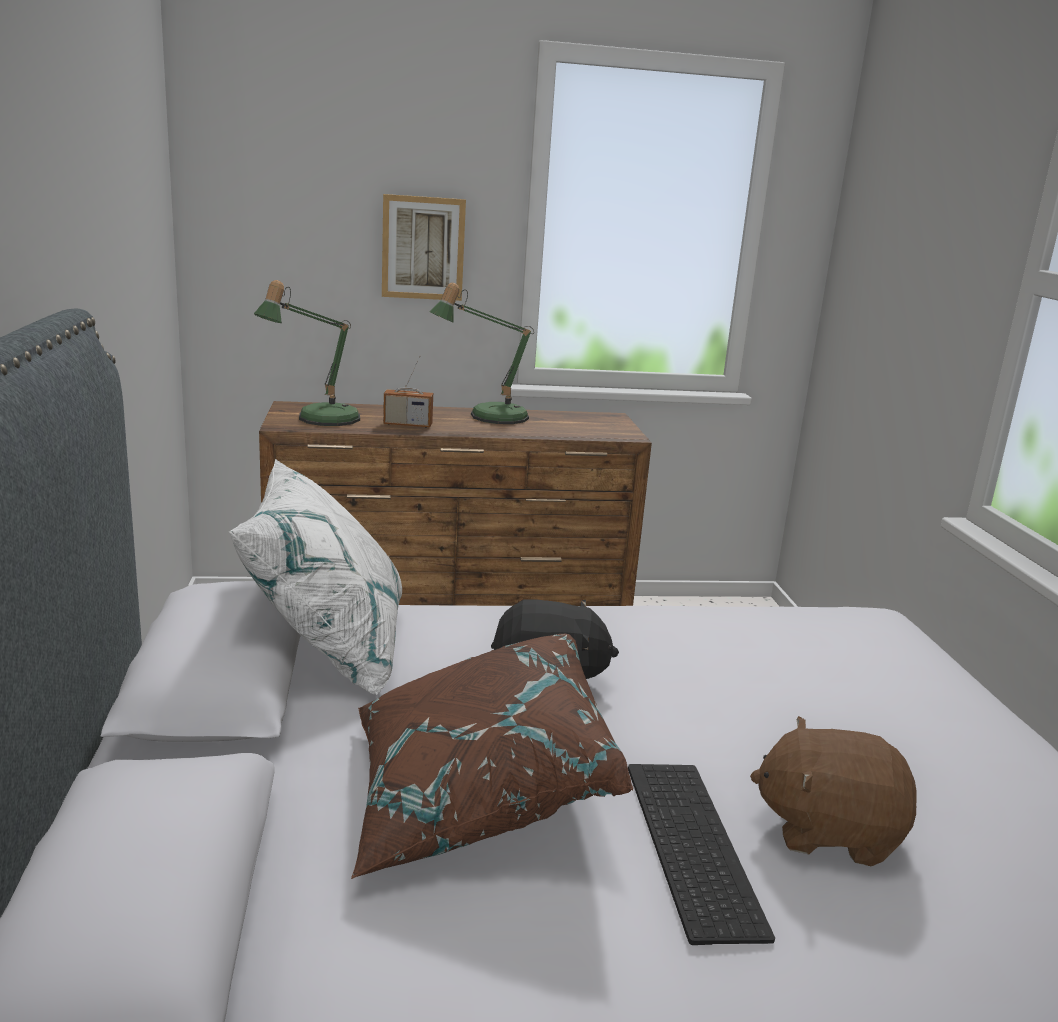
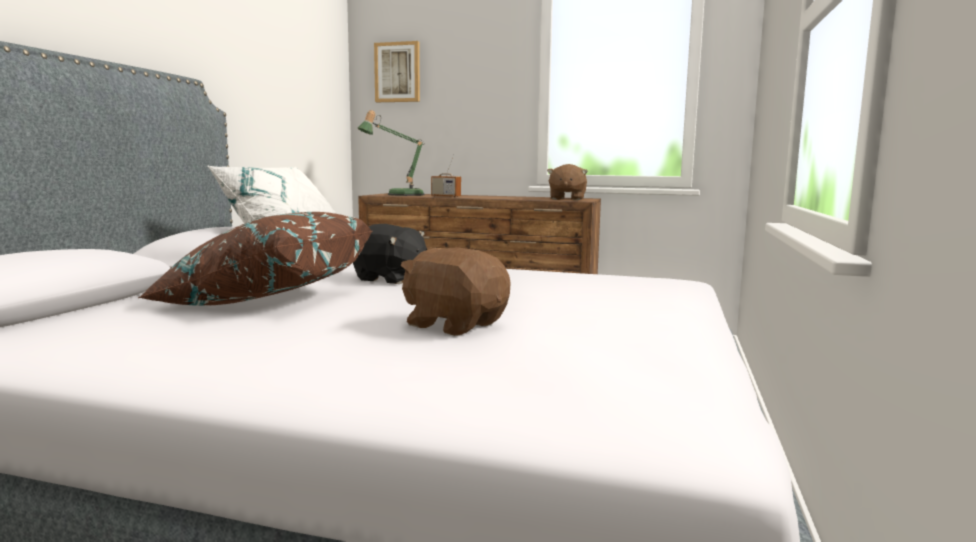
camera: 25 degrees right, 10 degrees down
picture [382,194,466,301] -> picture moved to [374,41,420,102]
table lamp [429,282,534,424] -> none
keyboard [628,764,775,945] -> none
none -> brown plush toy [547,164,588,200]

